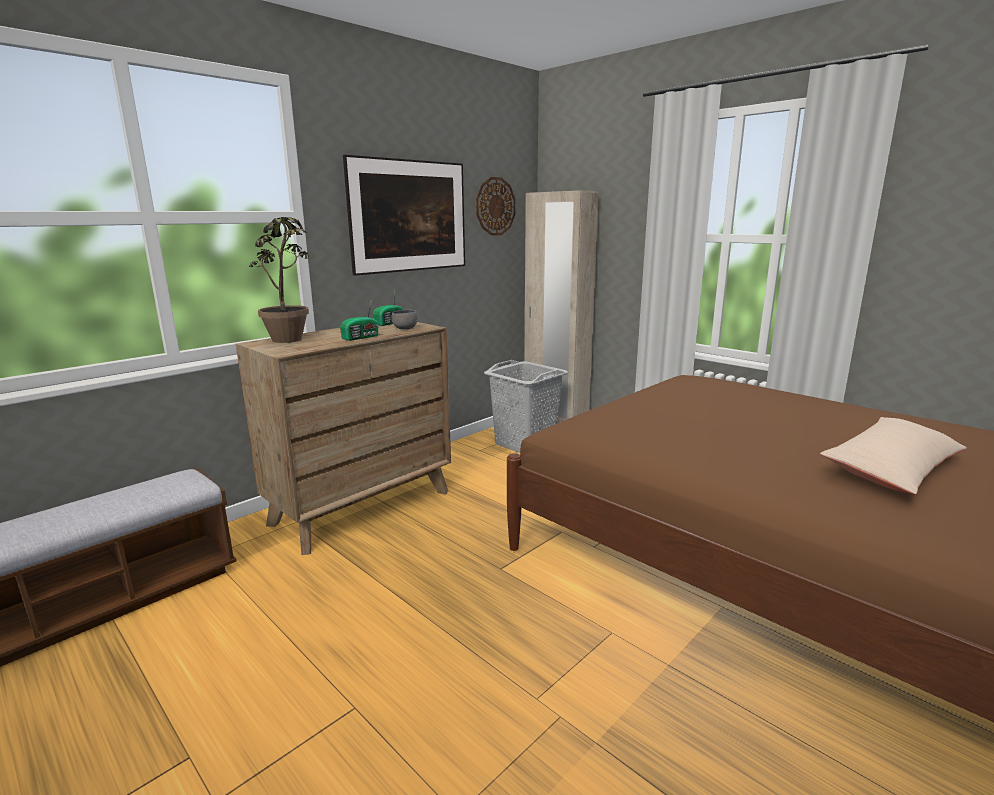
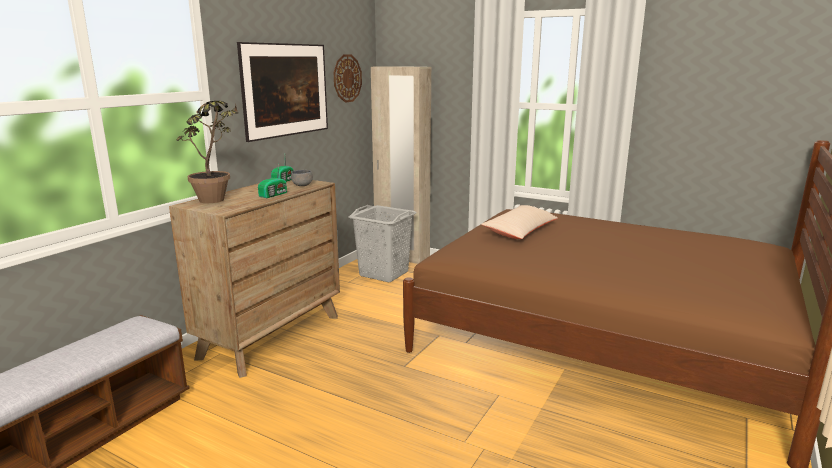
camera: 15 degrees left, 0 degrees up
beige pillow [820,417,967,495] -> beige pillow moved to [481,205,558,239]

